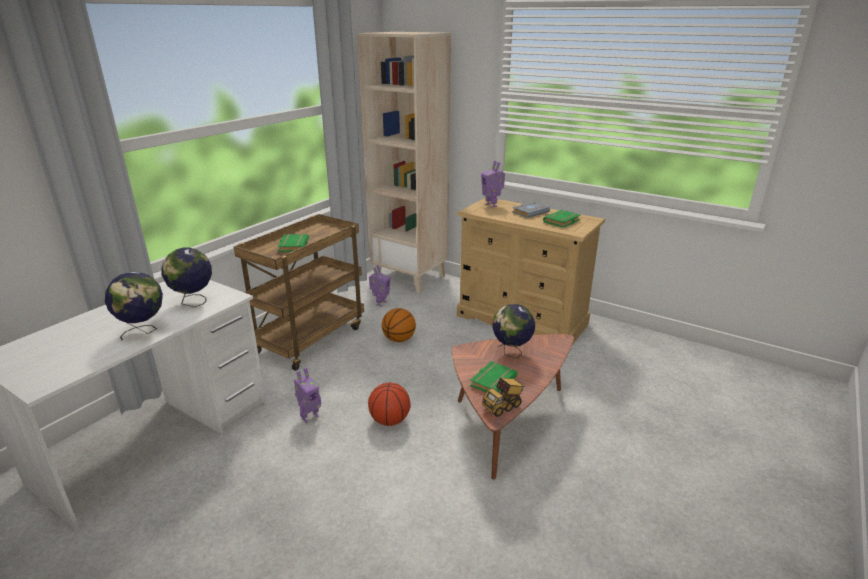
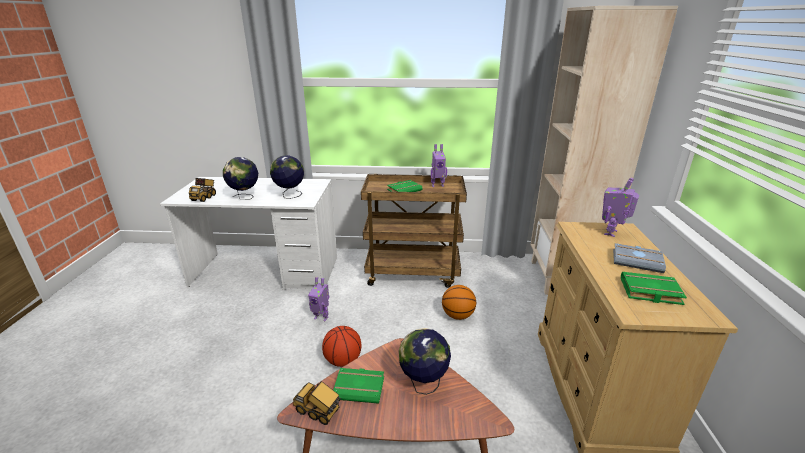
camera: 60 degrees right, 0 degrees up
toy robot [369,265,390,307] -> toy robot moved to [431,144,447,187]
none -> toy truck [189,178,216,202]

